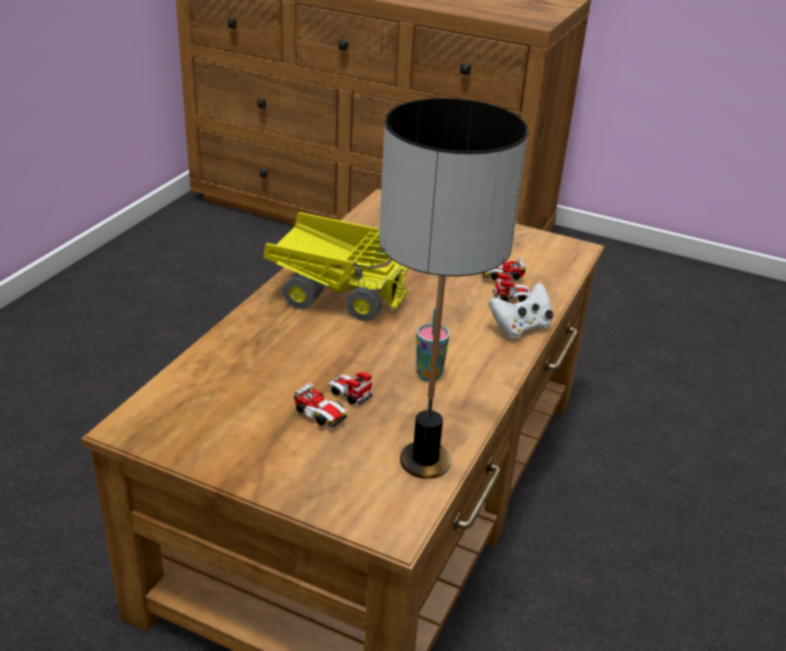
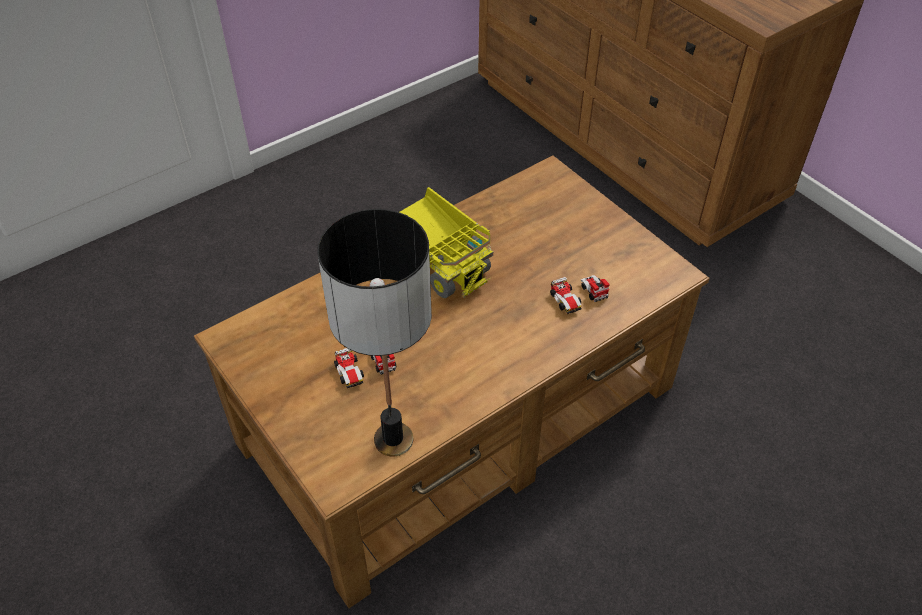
camera: 30 degrees right, 15 degrees up
cup [416,309,450,382] -> none
toy car [482,258,530,302] -> toy car turned 135 degrees counterclockwise [550,275,610,314]
white game controller [488,282,553,339] -> none

